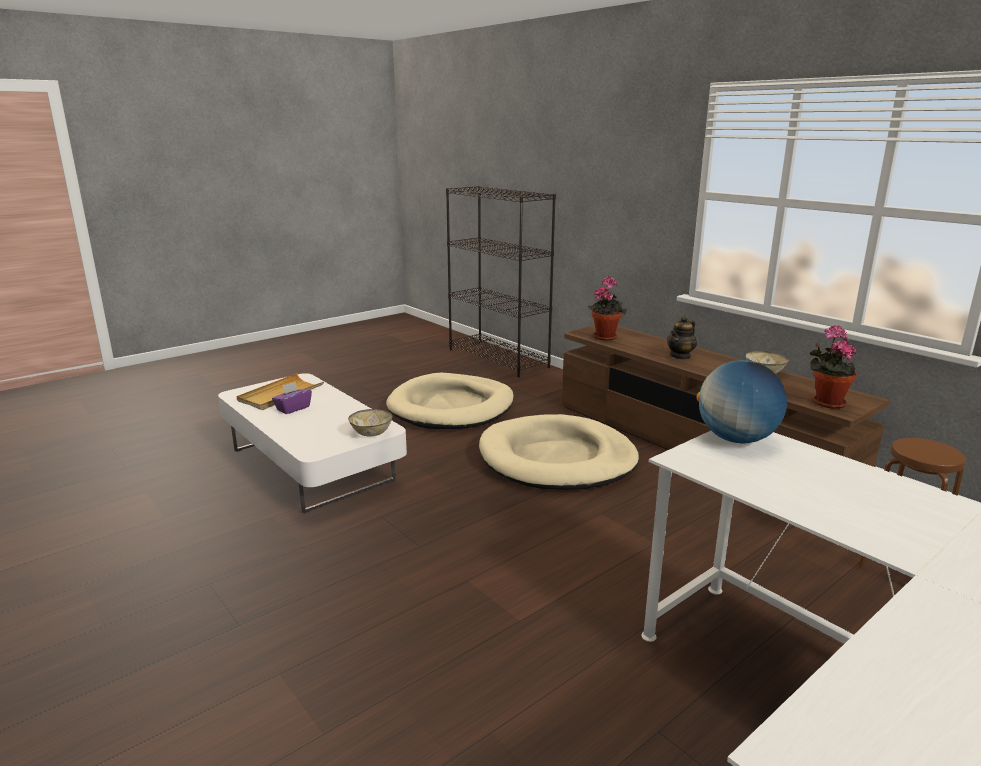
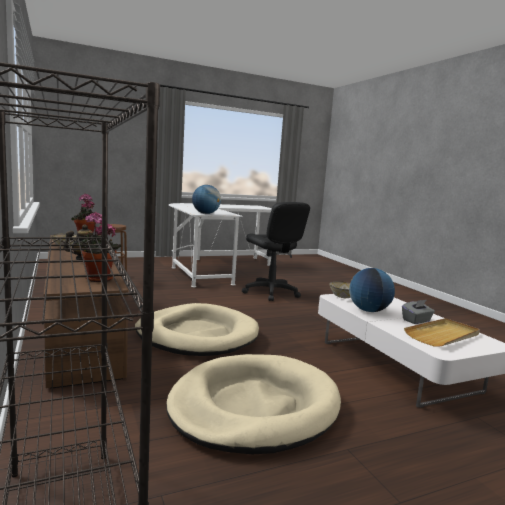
camera: 165 degrees left, 10 degrees down
purple tissue box [272,381,312,414] -> grey tissue box [402,300,435,324]
none -> black office chair [242,202,310,301]
none -> globe [349,268,395,312]

